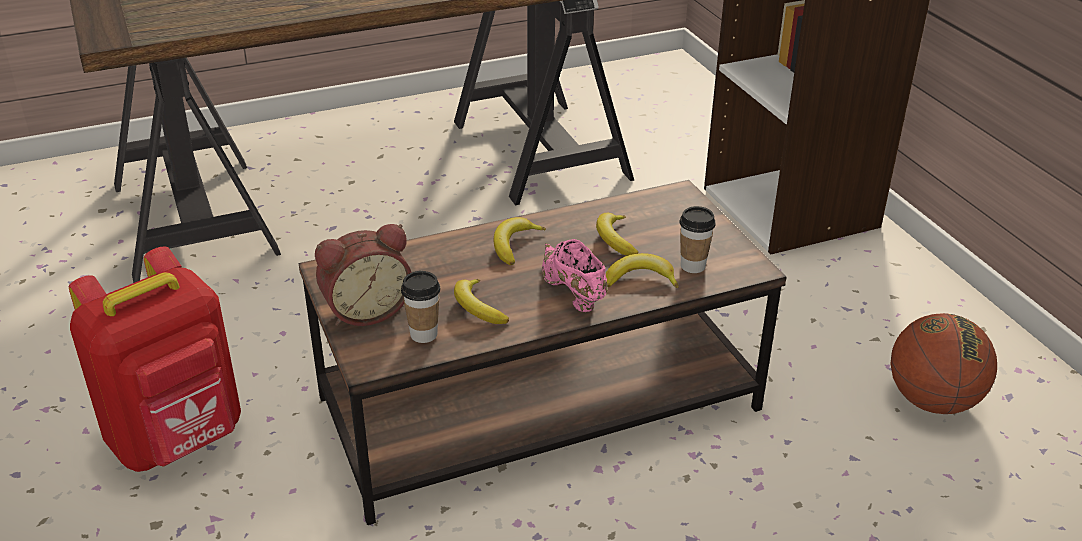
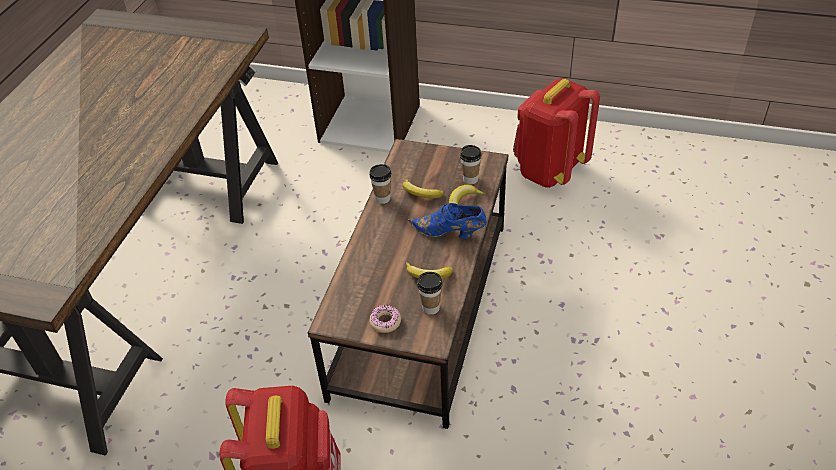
camera: 50 degrees left, 10 degrees up
alarm clock [315,224,412,326] -> donut [369,305,401,333]
banana [494,217,546,265] -> none
pink shoe [542,239,608,312] -> blue shoe [408,203,487,239]
basketball [891,313,997,414] -> red backpack [513,79,600,188]
none -> cup [369,164,391,204]

